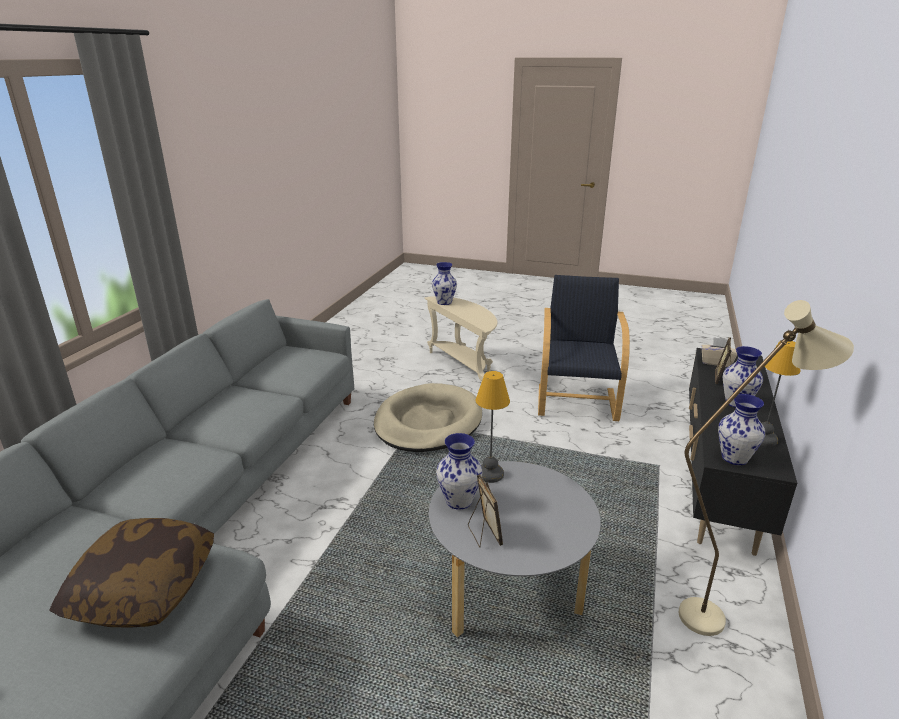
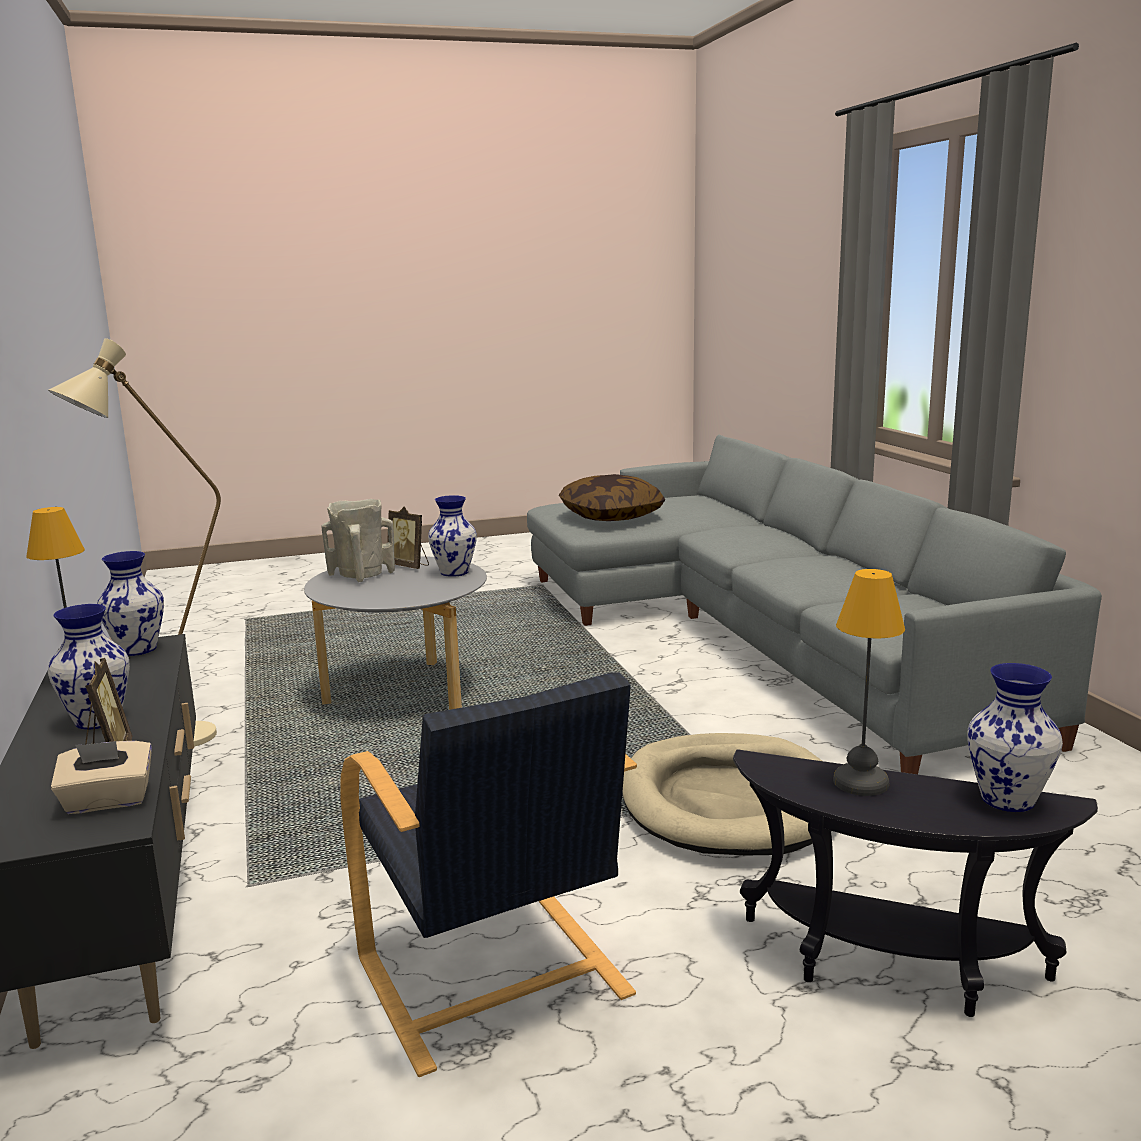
camera: 145 degrees right, 10 degrees down
beige side table [424,296,497,383] -> black side table [733,749,1098,1017]
table lamp [475,371,510,483] -> table lamp moved to [833,569,905,796]
none -> beige vase [321,499,395,582]

